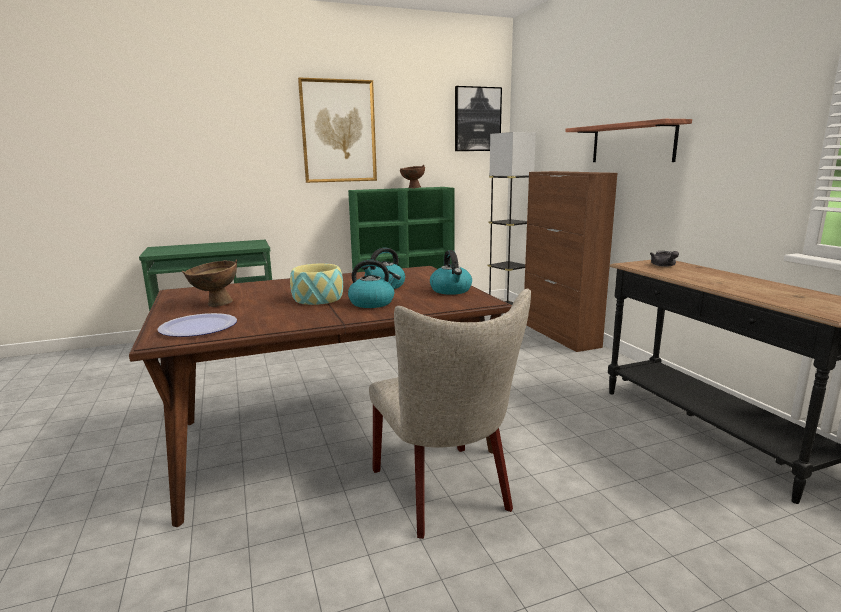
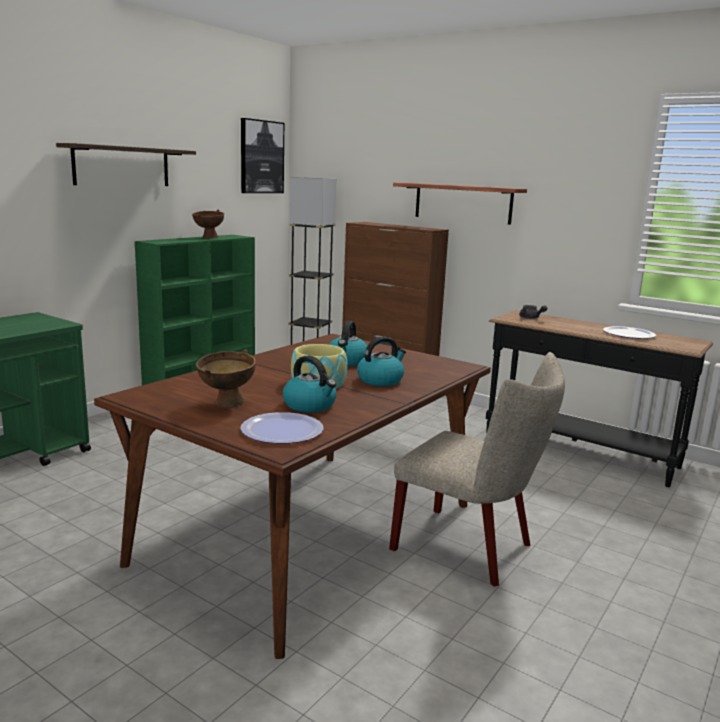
camera: 35 degrees left, 0 degrees up
picture [298,78,377,183] -> shelf [56,143,196,186]
kettle [430,250,472,295] -> kettle moved to [283,356,337,413]
none -> plate [603,326,656,339]

